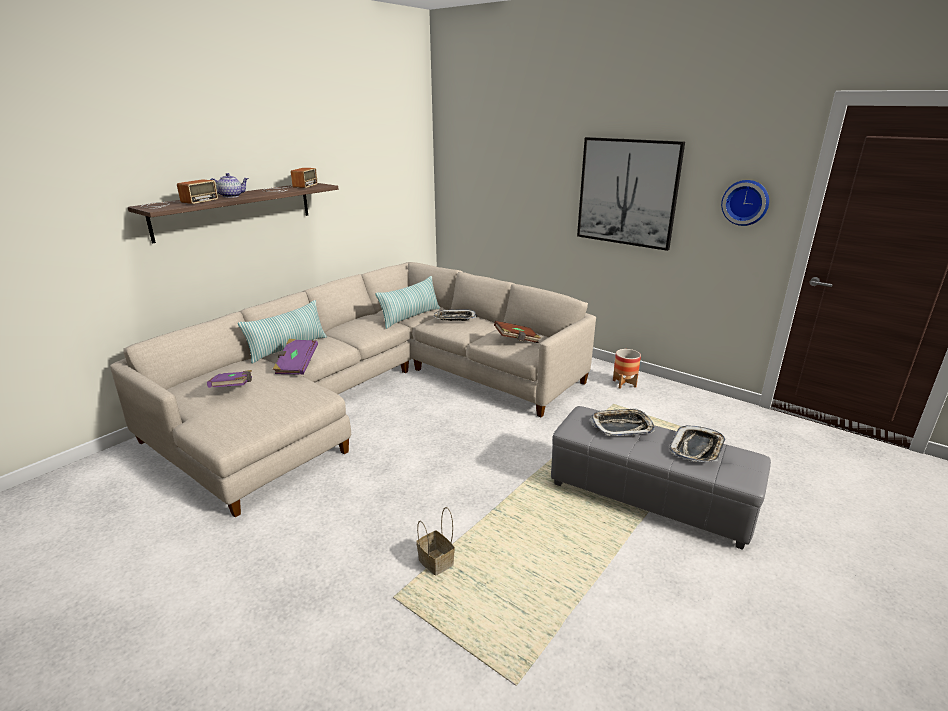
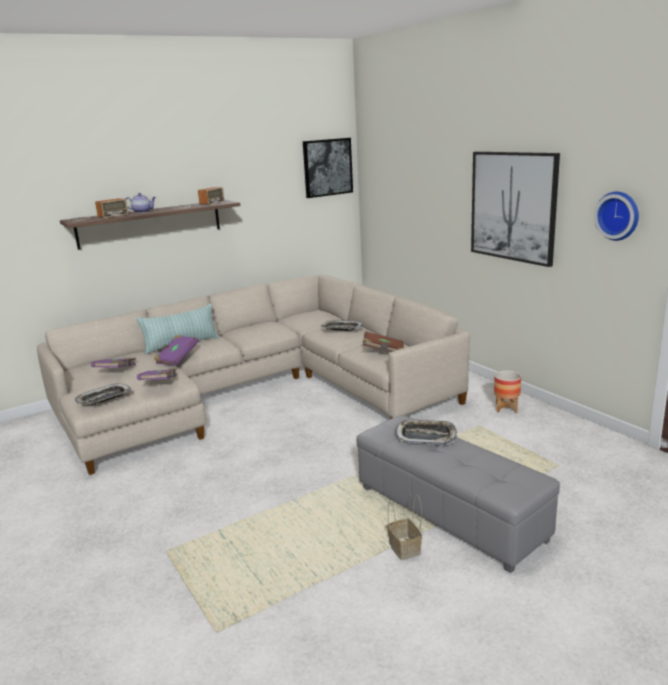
camera: 20 degrees right, 5 degrees down
pillow [375,276,440,329] -> none
basket [416,507,455,576] -> basket moved to [387,495,422,560]
tray [670,425,725,462] -> tray moved to [75,383,132,405]
none -> purple book [137,368,177,380]
none -> picture [303,138,353,198]

